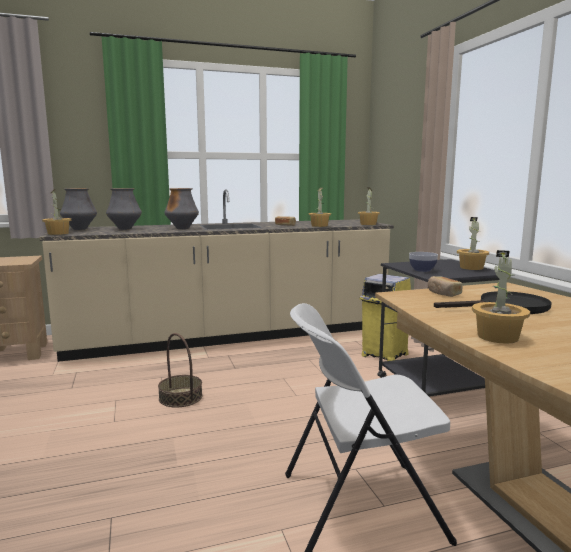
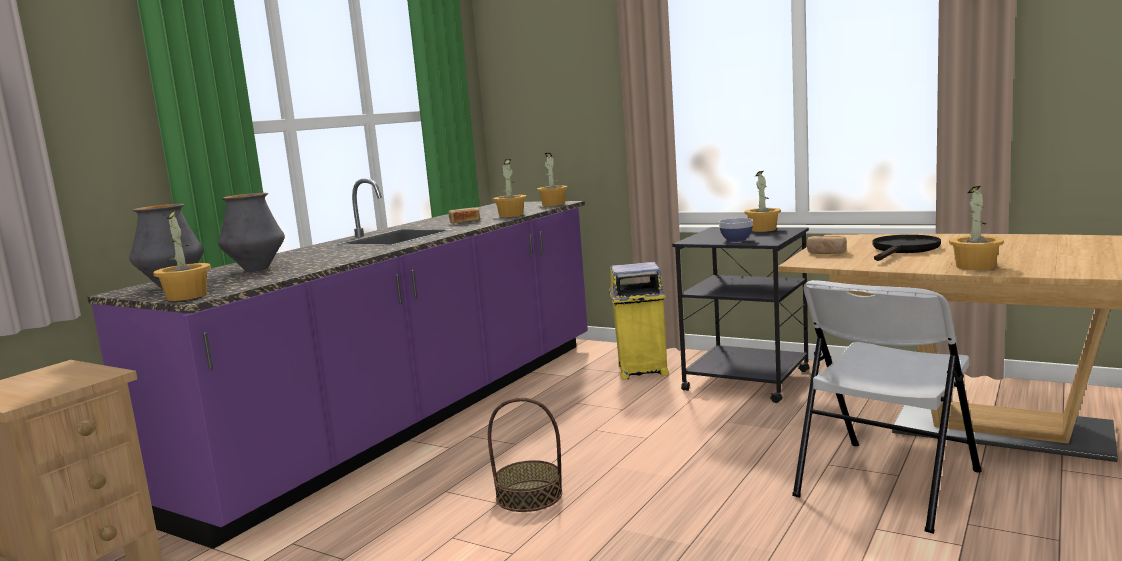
camera: 40 degrees left, 0 degrees up
beige counter [39,190,394,362] -> purple counter [87,178,588,549]
vase [164,188,199,229] -> none

